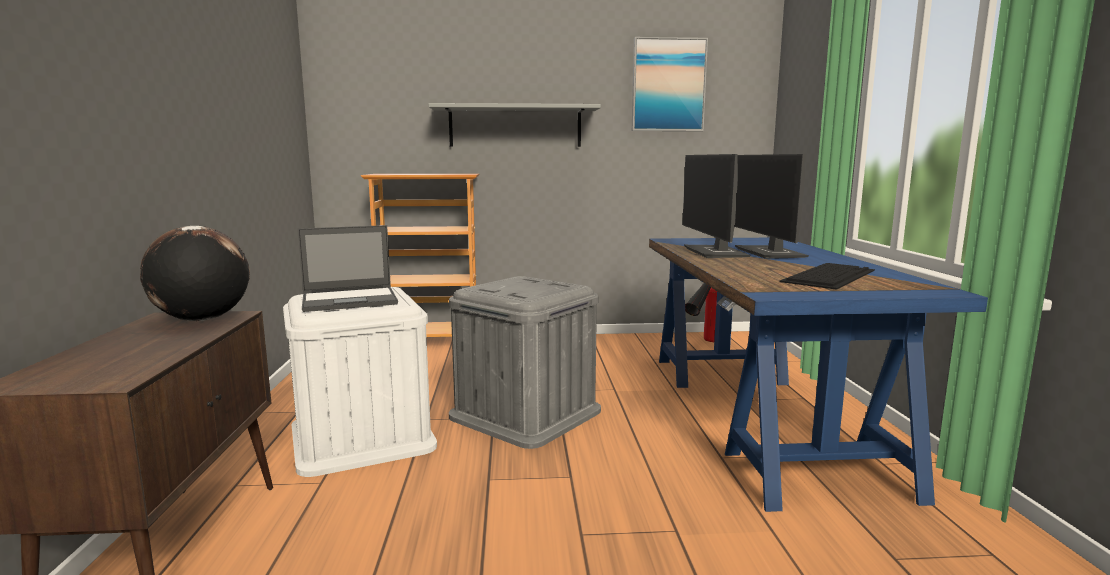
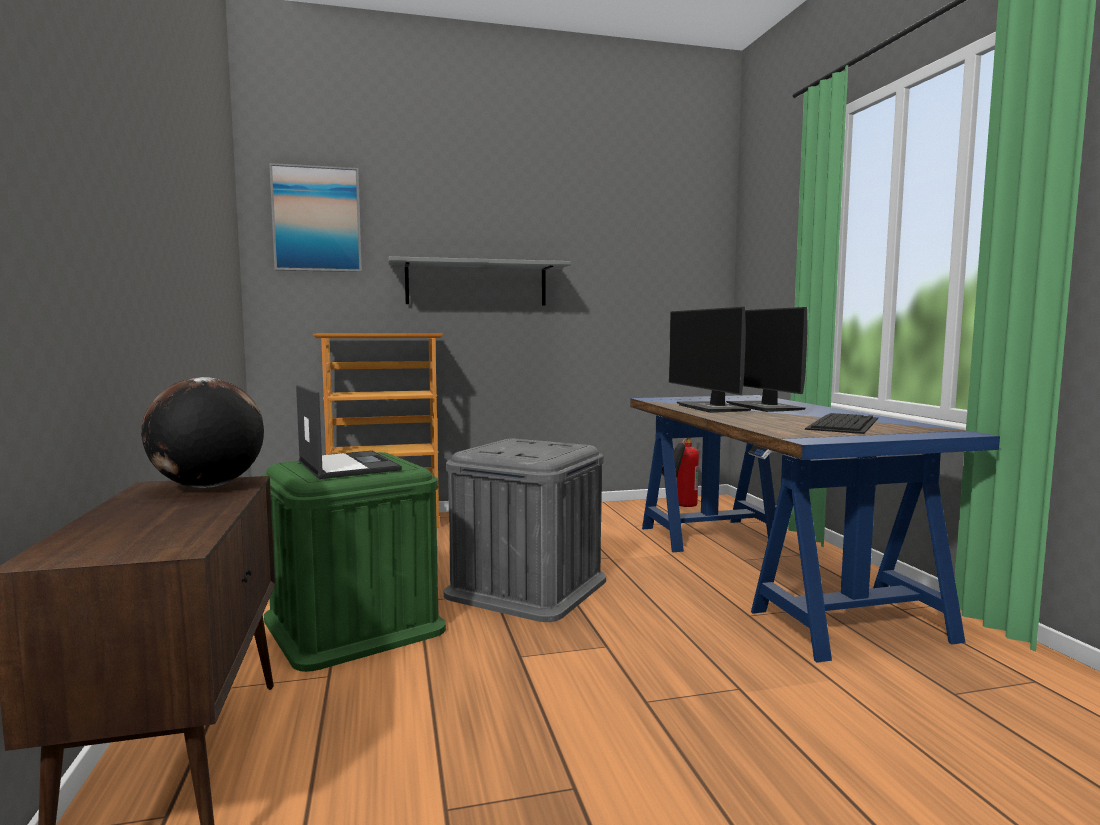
camera: 10 degrees left, 5 degrees down
white storage box [283,287,437,477] -> green storage box [261,452,446,672]
laptop [298,225,398,312] -> laptop turned 90 degrees counterclockwise [296,385,402,479]
picture [632,37,708,131] -> picture moved to [269,163,362,272]

